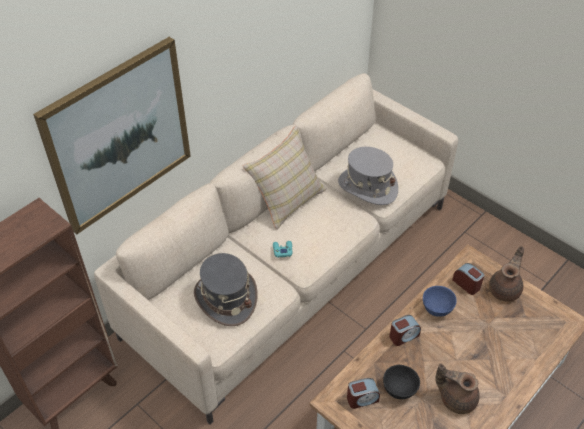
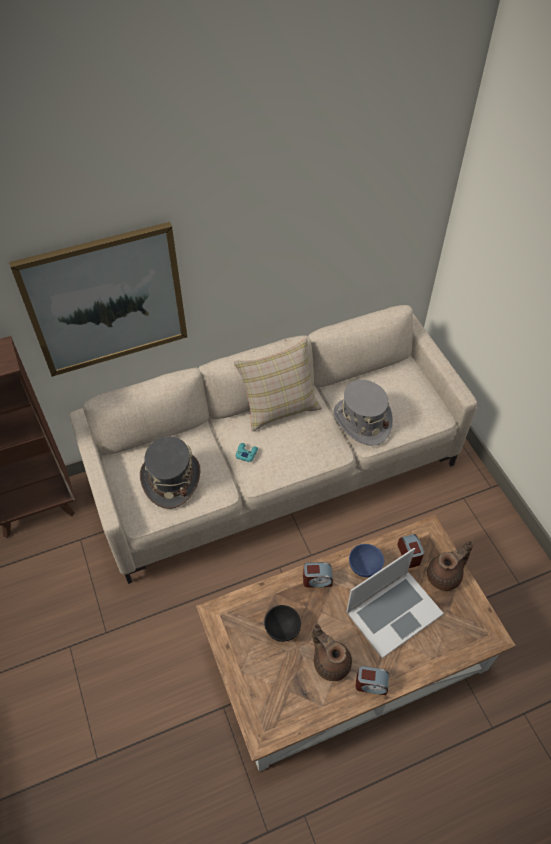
camera: 25 degrees right, 5 degrees up
alarm clock [347,378,380,409] -> alarm clock moved to [356,666,389,695]
none -> laptop [346,548,444,658]

